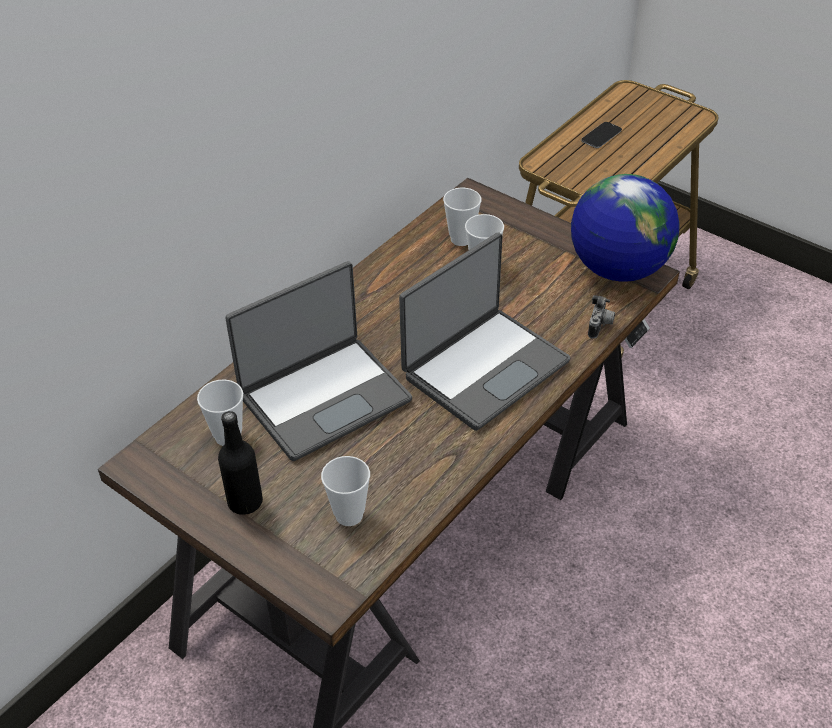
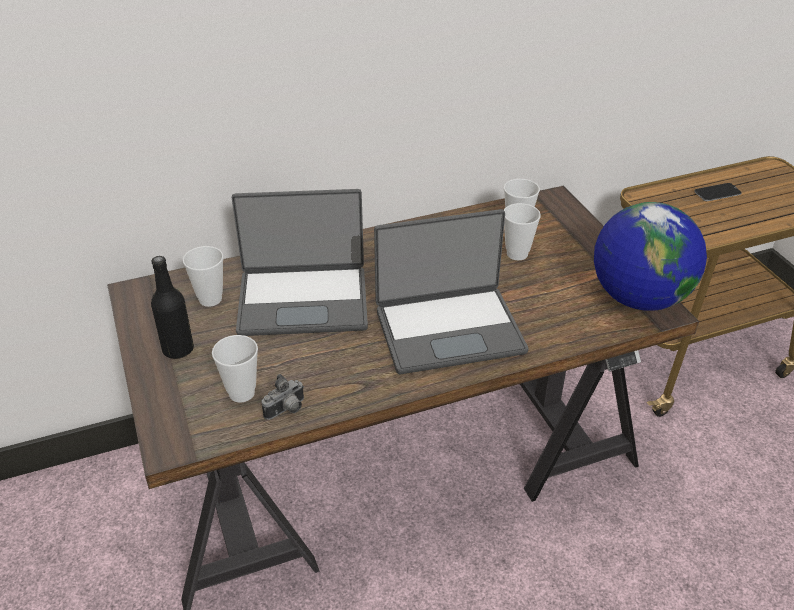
camera: 30 degrees right, 5 degrees down
camera [588,295,615,339] -> camera moved to [261,374,304,420]

